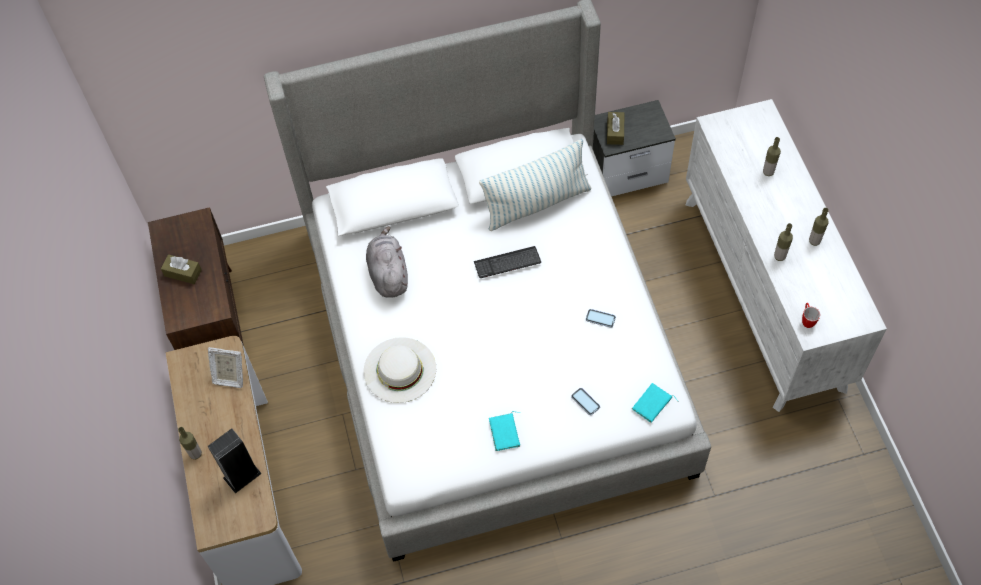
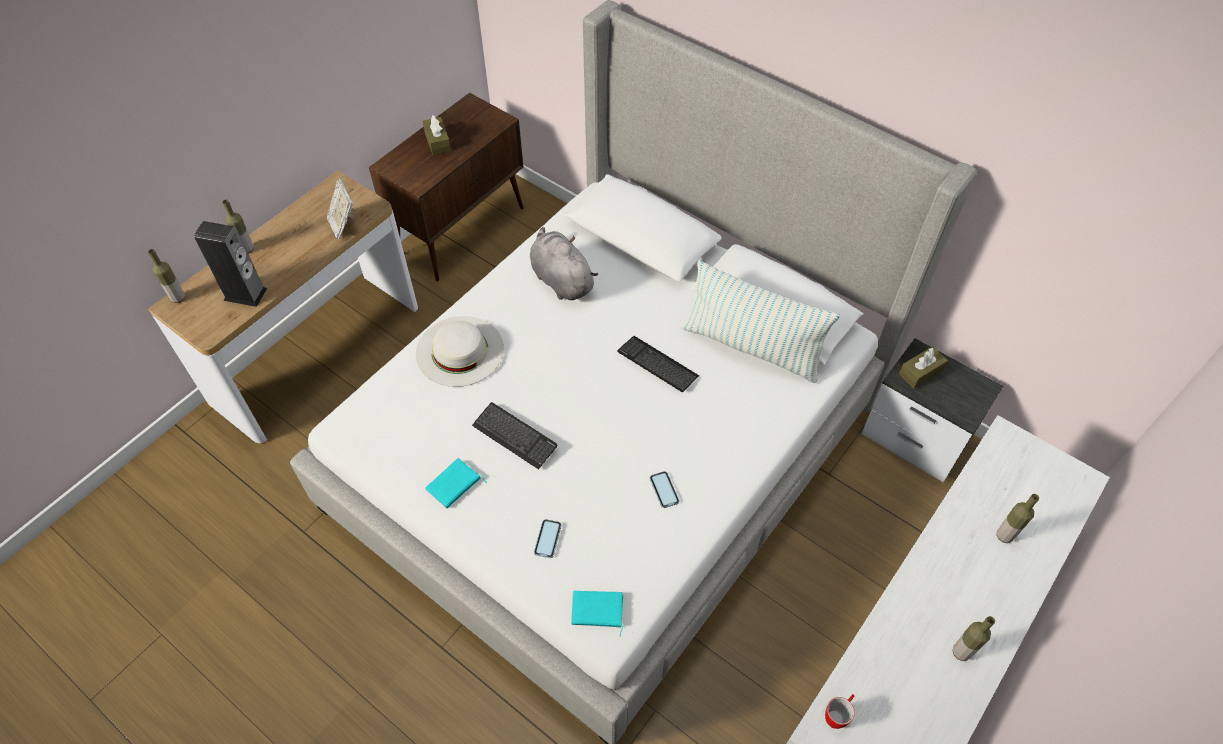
camera: 50 degrees right, 5 degrees down
grey plush toy [366,226,408,298] -> grey plush toy turned 75 degrees counterclockwise [530,227,598,300]
bottle [774,223,793,261] -> bottle moved to [148,249,185,303]
none -> keyboard [472,402,558,469]

